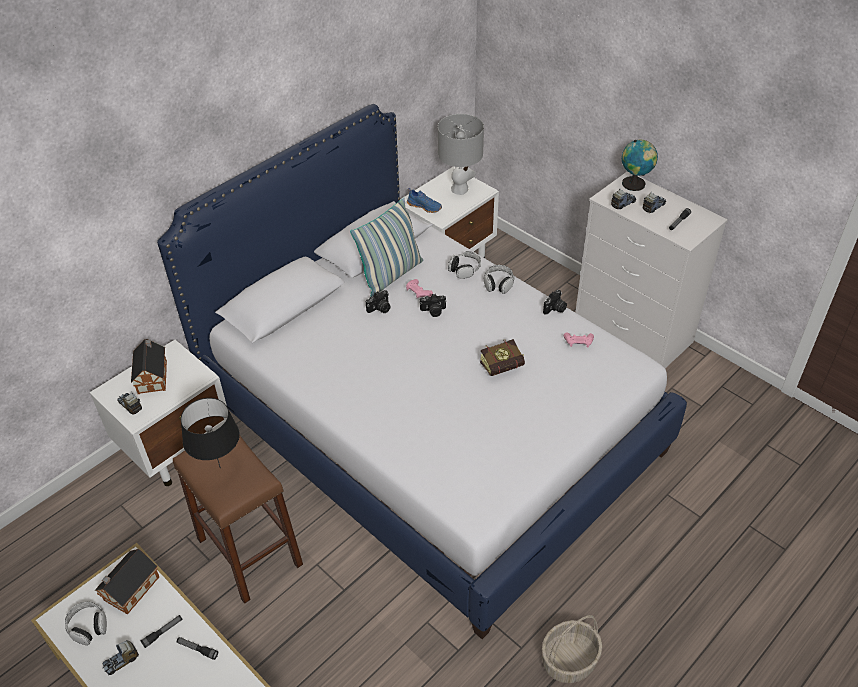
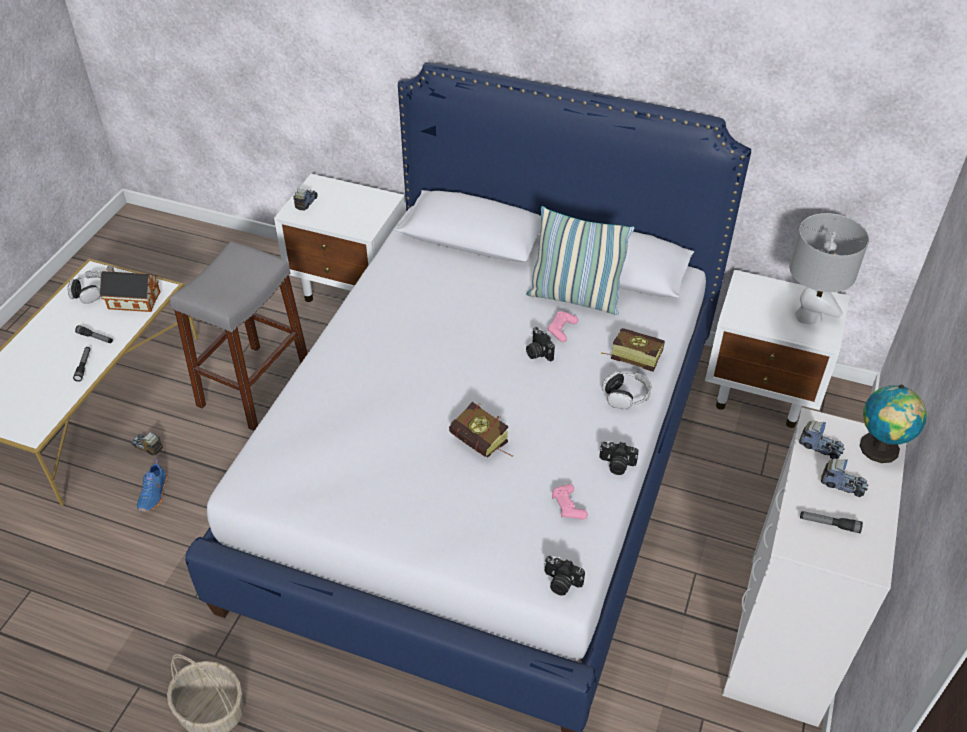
camera: 65 degrees right, 0 degrees up
toy truck [103,640,139,675] -> toy truck moved to [132,431,163,455]
toy house [131,339,167,394] -> none
brown stool [173,436,303,604] -> grey stool [170,241,308,431]
black table lamp [181,398,240,469] -> none
camera [366,290,391,313] -> camera moved to [544,556,585,596]
blue shoe [407,188,442,213] -> blue shoe moved to [137,459,167,512]
headphones [448,251,481,279] -> book [601,328,665,372]

